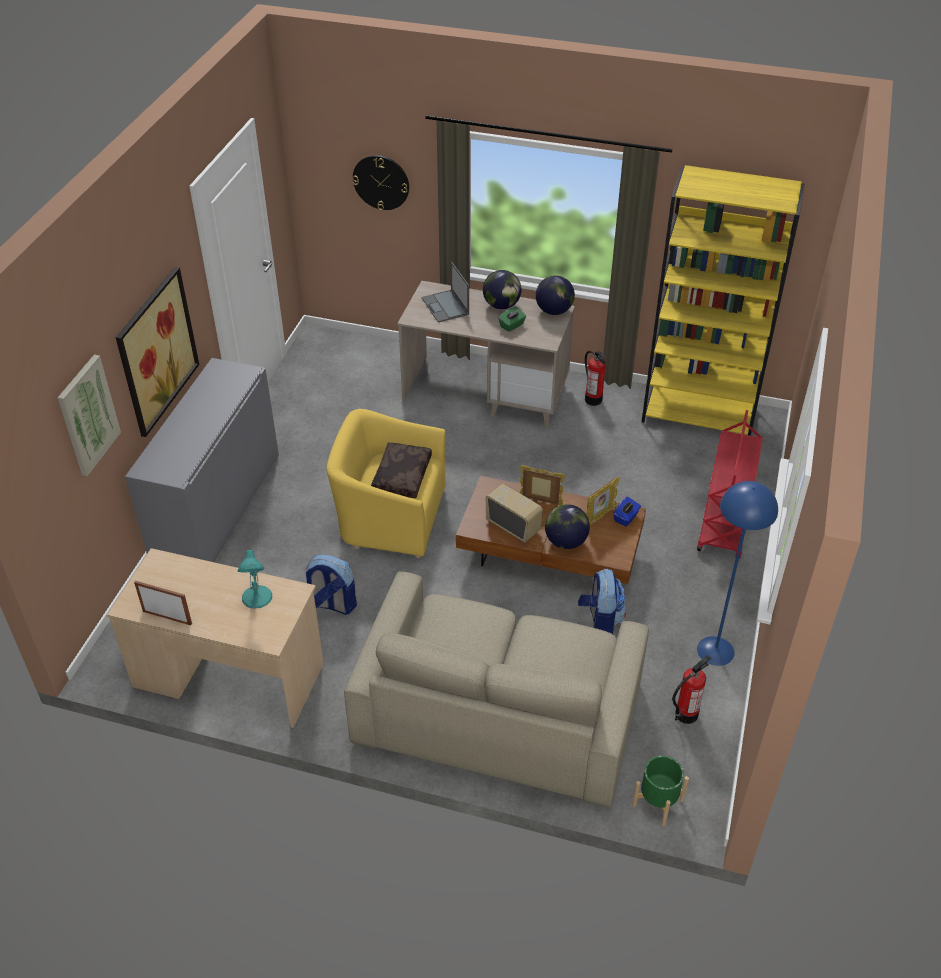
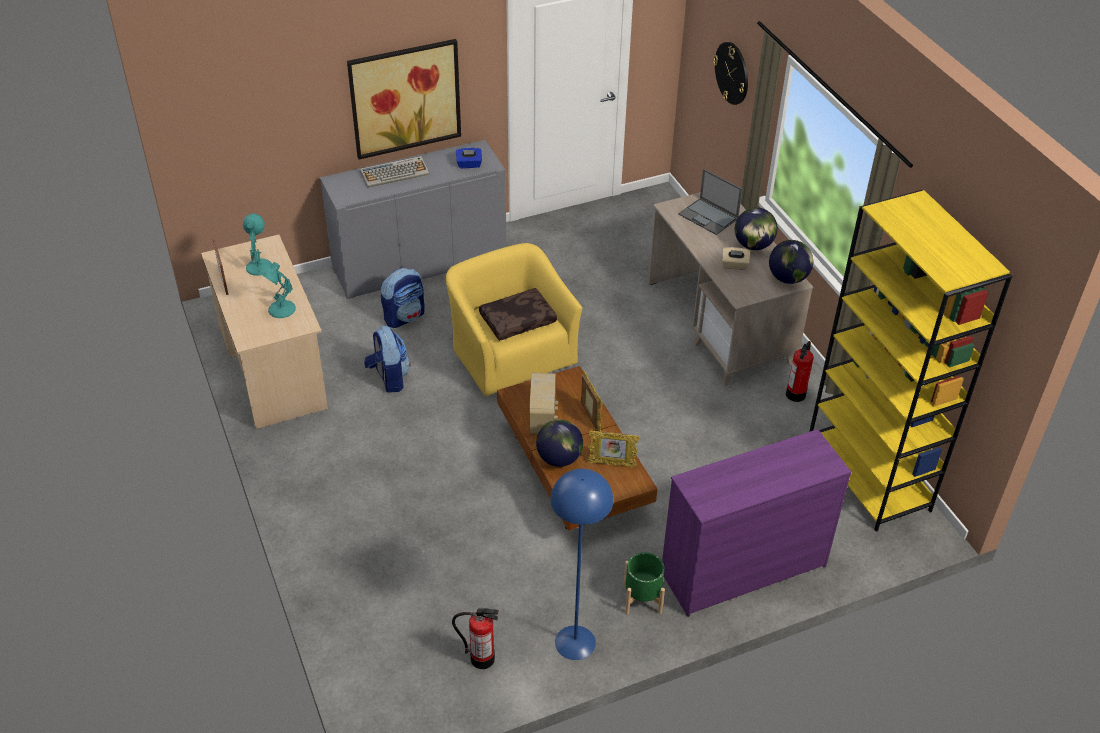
camera: 50 degrees right, 0 degrees up
picture [58,355,121,476] -> none
beige sofa [344,572,649,808] -> none
laptop [421,262,469,322] -> laptop turned 75 degrees counterclockwise [678,169,743,235]
green tissue box [498,307,526,332] -> beige tissue box [722,247,750,270]
backpack [578,569,626,634] -> backpack moved to [381,268,425,328]
blue tissue box [613,497,641,526] -> blue tissue box moved to [456,148,482,168]
green planter [632,756,689,826] -> green planter moved to [623,552,665,614]
red cart [697,410,763,558] -> purple dresser [662,429,852,617]
none -> turquoise table lamp [243,213,272,276]
none -> keyboard [360,156,429,188]

